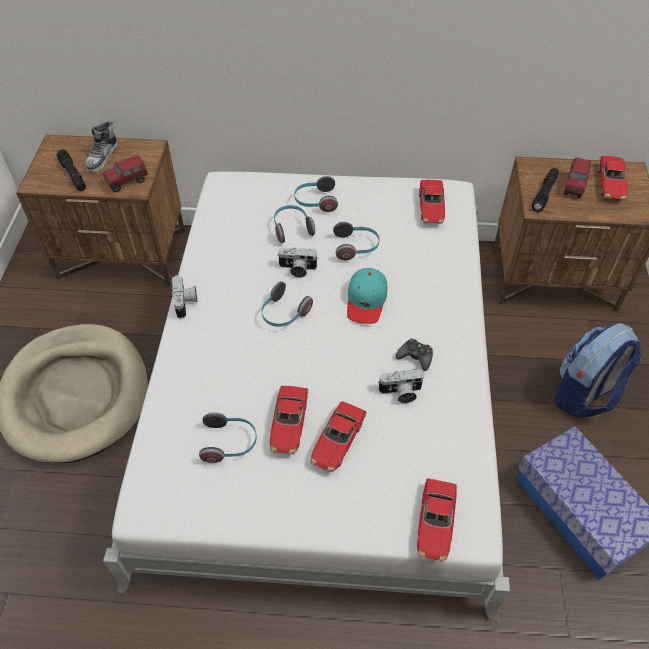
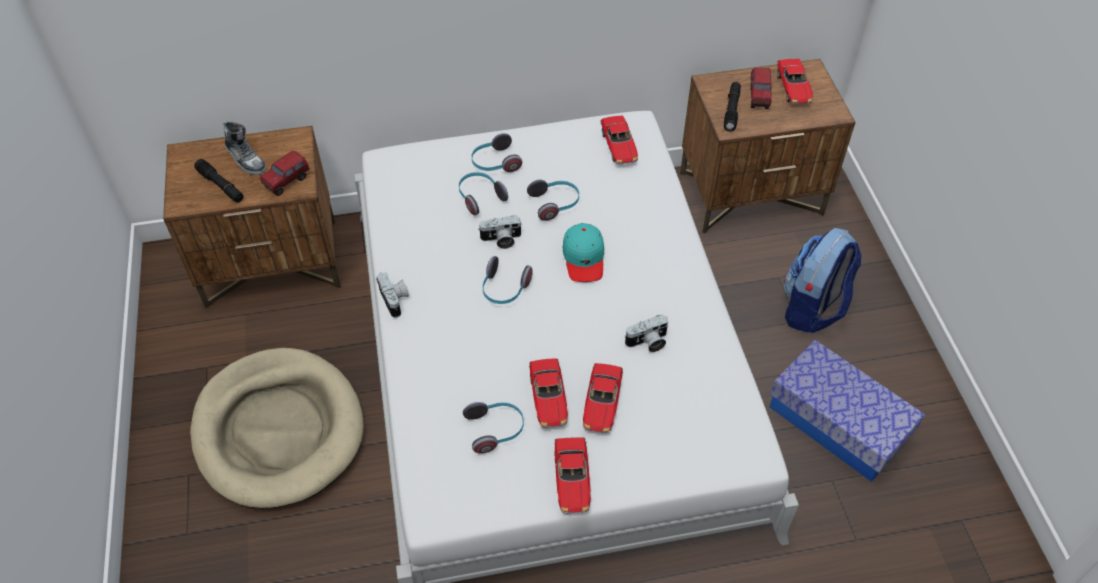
camera: 15 degrees left, 0 degrees up
shoe [85,121,118,173] -> shoe turned 45 degrees counterclockwise [223,122,266,175]
black game controller [396,338,433,371] -> none
toy car [417,479,457,561] -> toy car moved to [554,437,591,513]

